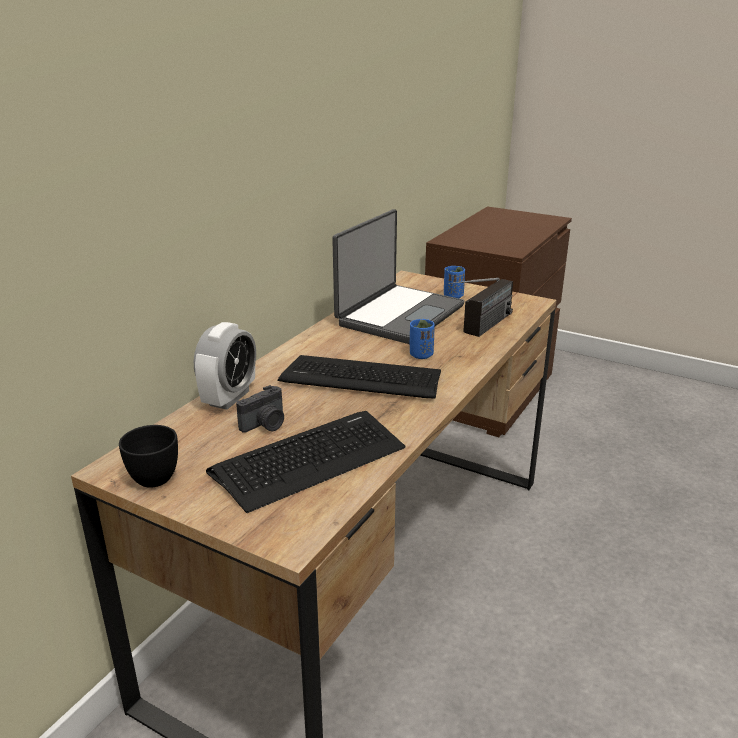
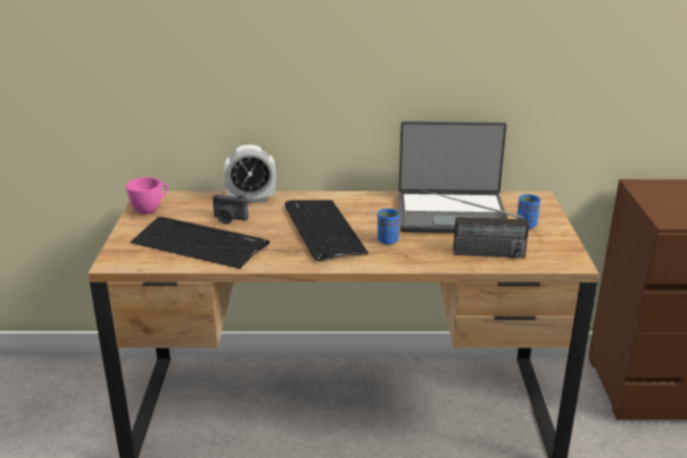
camera: 60 degrees right, 0 degrees up
black cup [119,425,178,488] -> pink cup [126,177,168,214]

